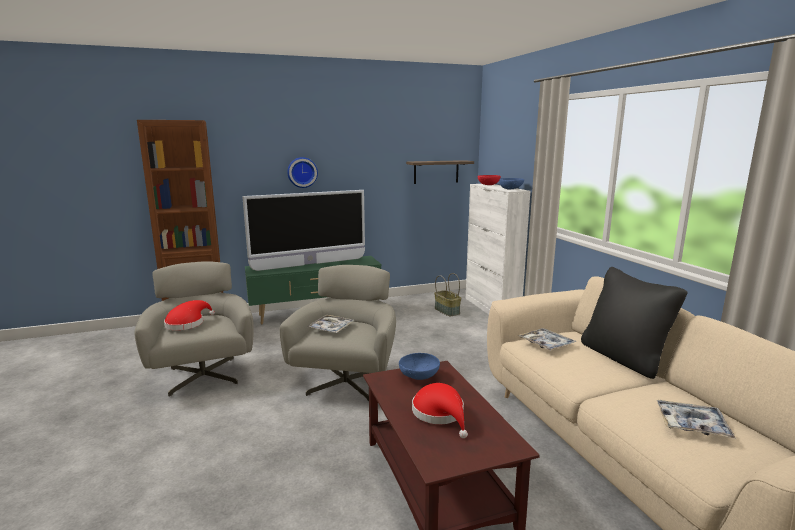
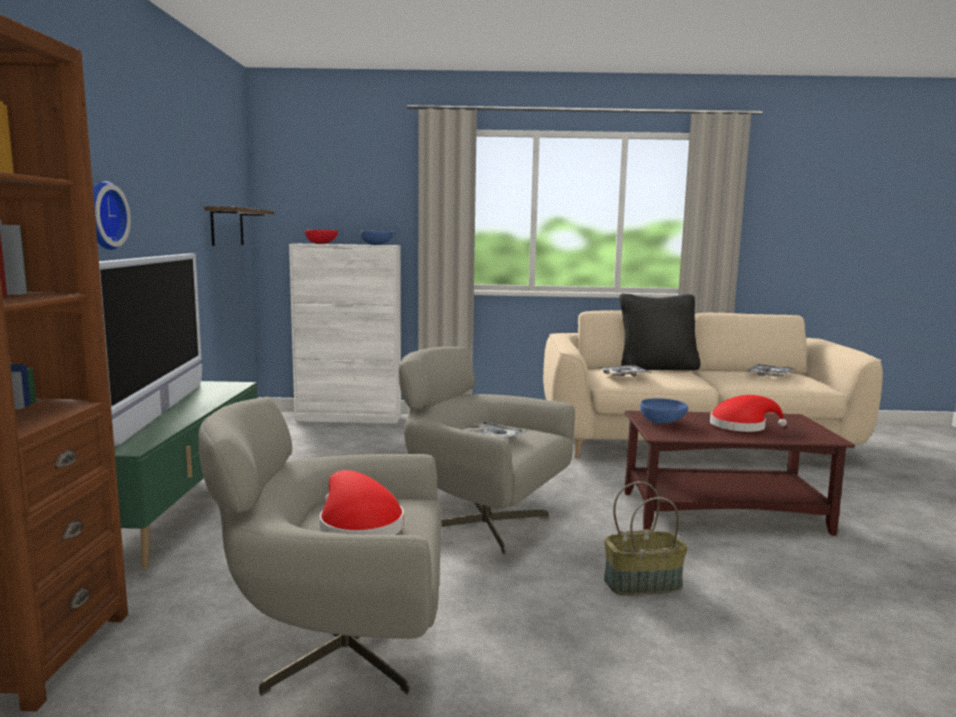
camera: 70 degrees left, 5 degrees down
basket [434,273,461,316] -> basket moved to [604,482,688,595]

